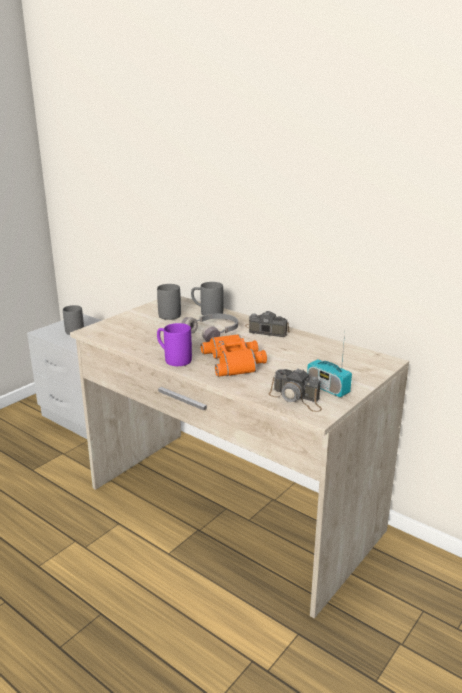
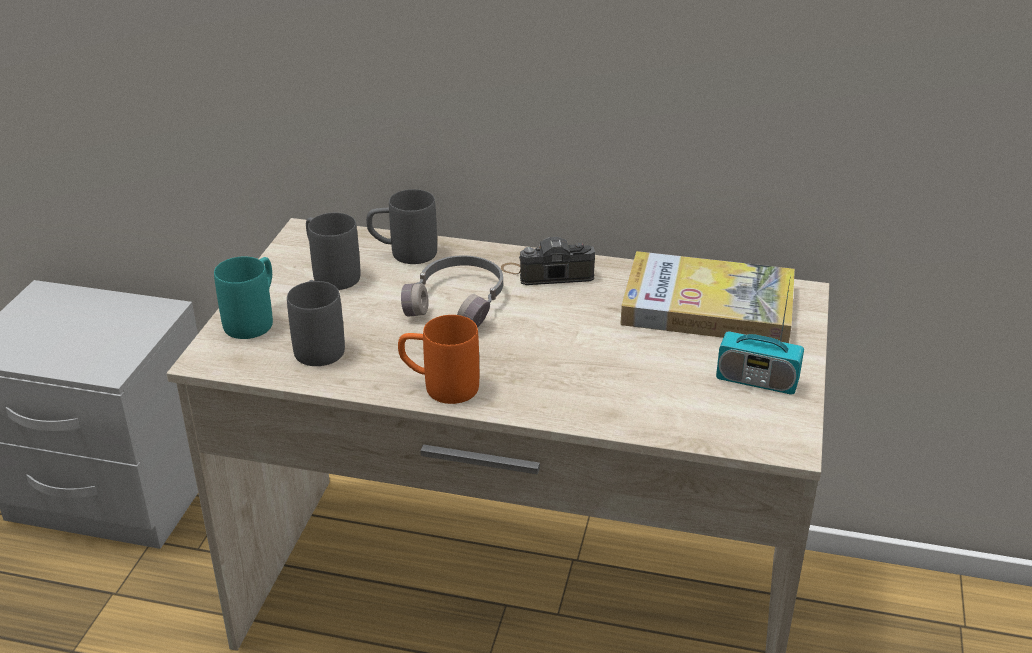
camera: 25 degrees left, 10 degrees up
grey mug [63,305,84,335] -> grey mug moved to [287,280,345,366]
purple mug [157,323,192,366] -> orange mug [398,315,479,404]
orange binoculars [201,334,267,377] -> none
camera [269,368,322,412] -> none
none -> turquoise mug [214,256,273,339]
none -> book [621,251,795,343]

